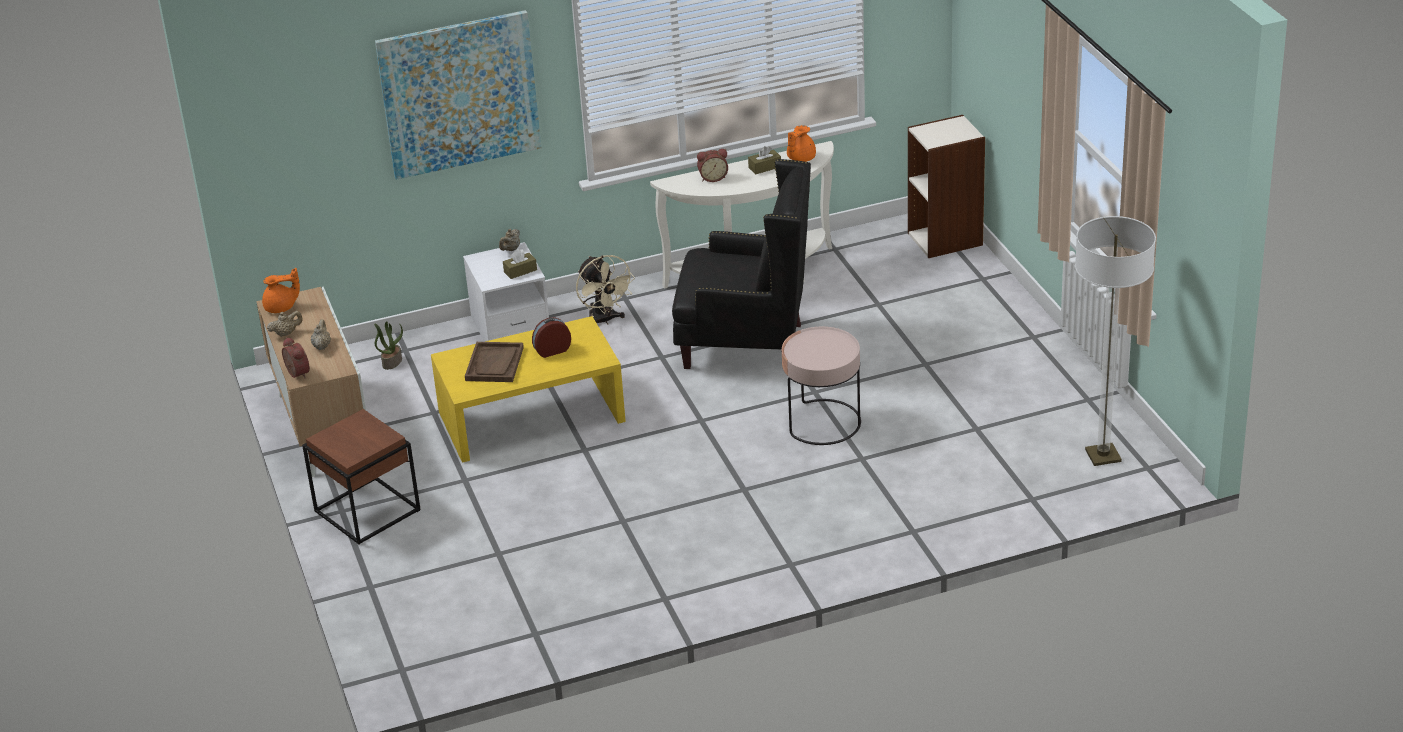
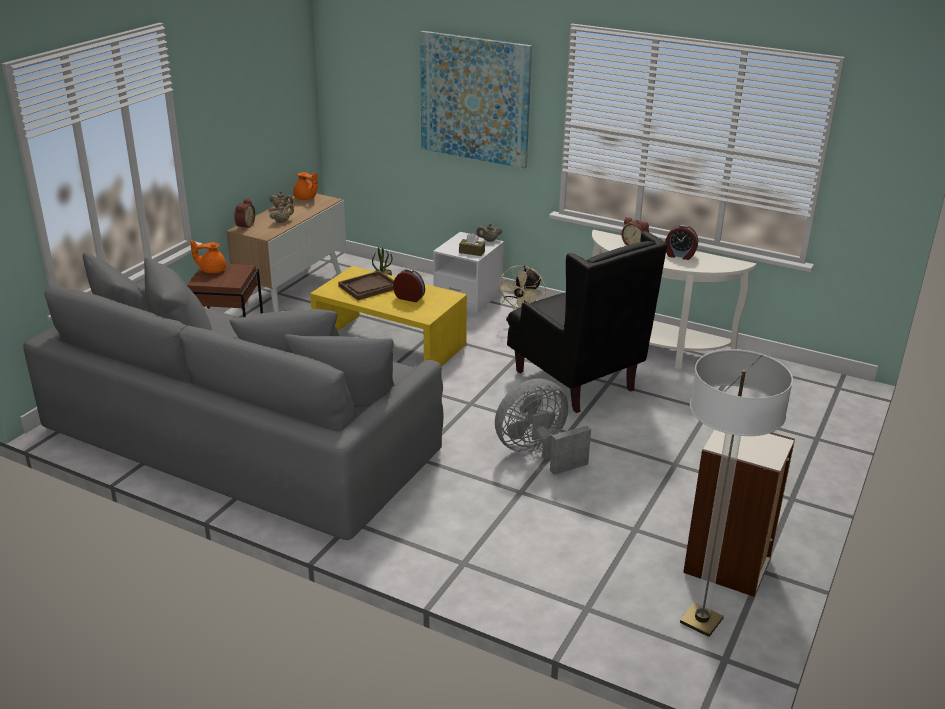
camera: 45 degrees right, 5 degrees down
brown tissue box [748,146,781,175] -> alarm clock [665,225,698,260]
pink side table [782,327,861,445] -> grey fan [495,379,591,475]
orange teapot [787,125,816,162] -> orange teapot moved to [190,240,226,273]
bookcase [908,115,985,258] -> bookcase moved to [683,430,795,597]
none -> grey sofa [23,253,443,540]

